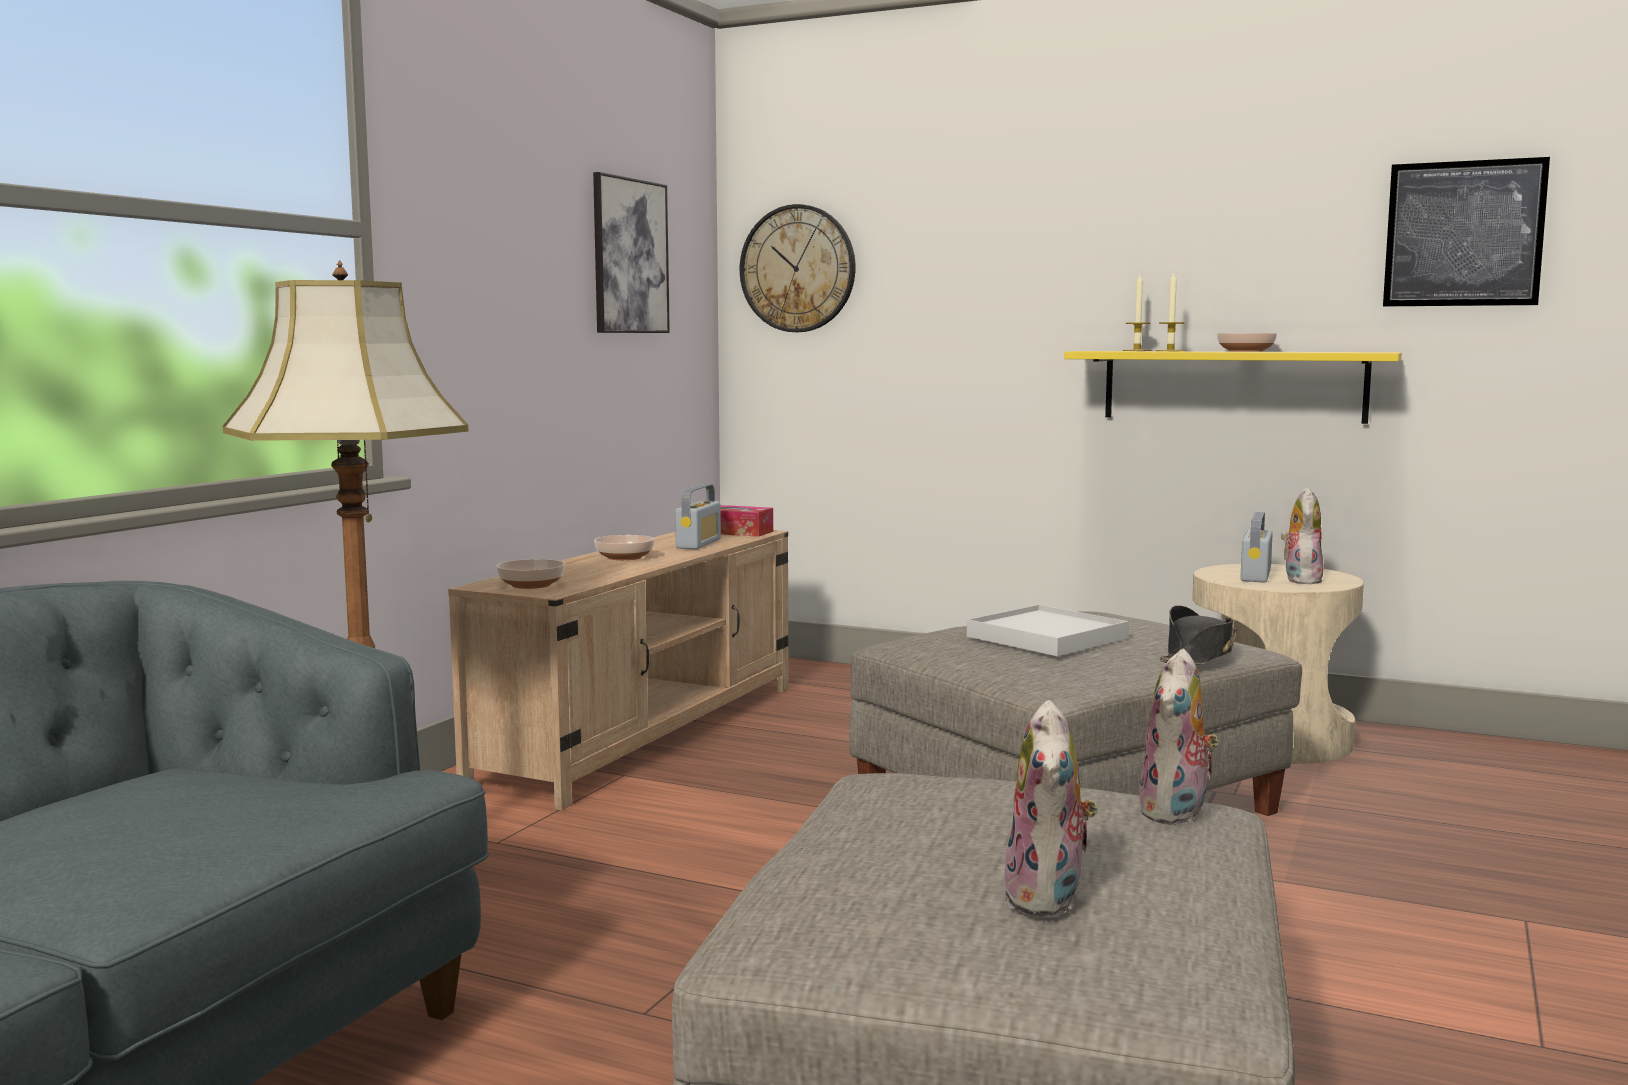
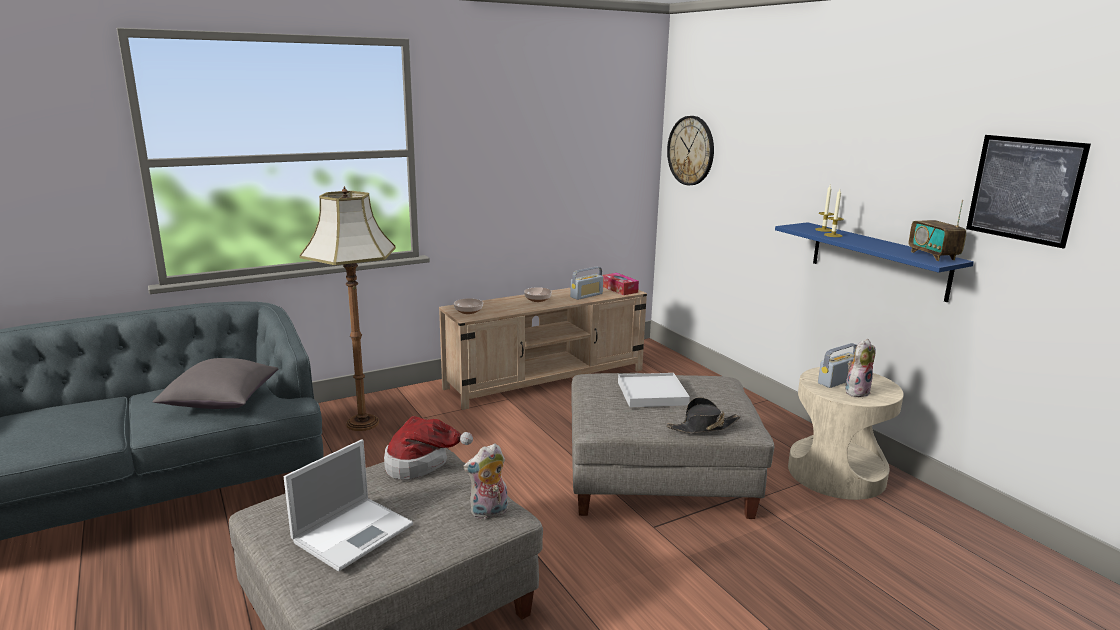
camera: 35 degrees right, 10 degrees up
picture [593,172,670,333] -> none
plush toy [1003,700,1098,917] -> laptop [284,439,413,571]
yellow shelf [1064,351,1401,424] -> blue shelf [775,222,974,302]
bowl [1217,333,1277,352] -> none
none -> grey pillow [152,358,278,409]
none -> hat [384,416,473,480]
none -> radio [909,200,966,261]

